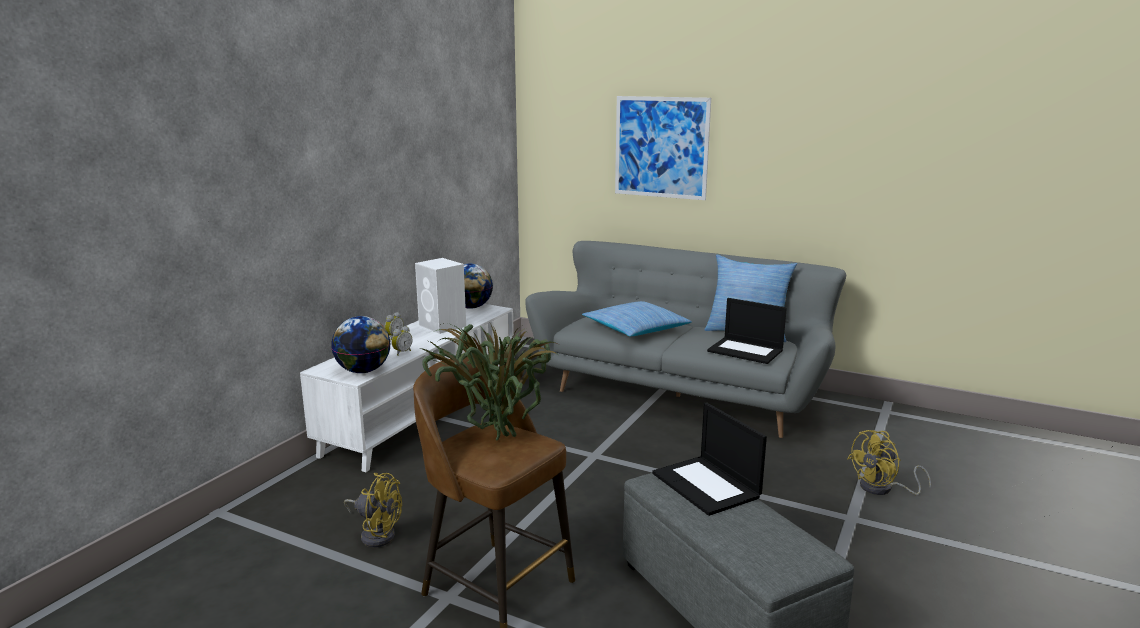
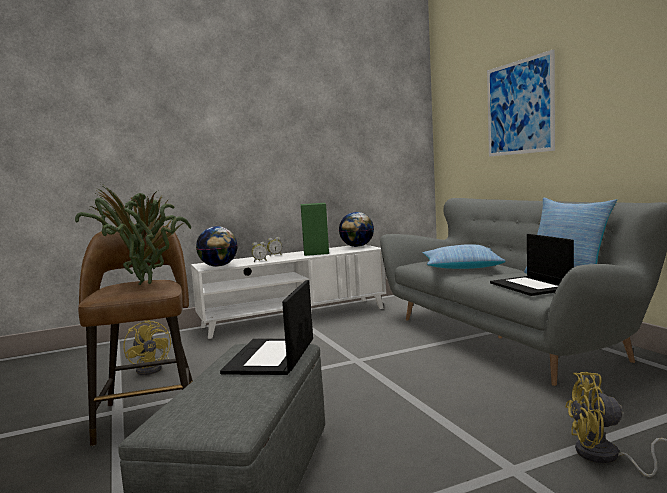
camera: 40 degrees right, 10 degrees down
white speaker [415,258,466,334] -> green speaker [301,203,329,256]

